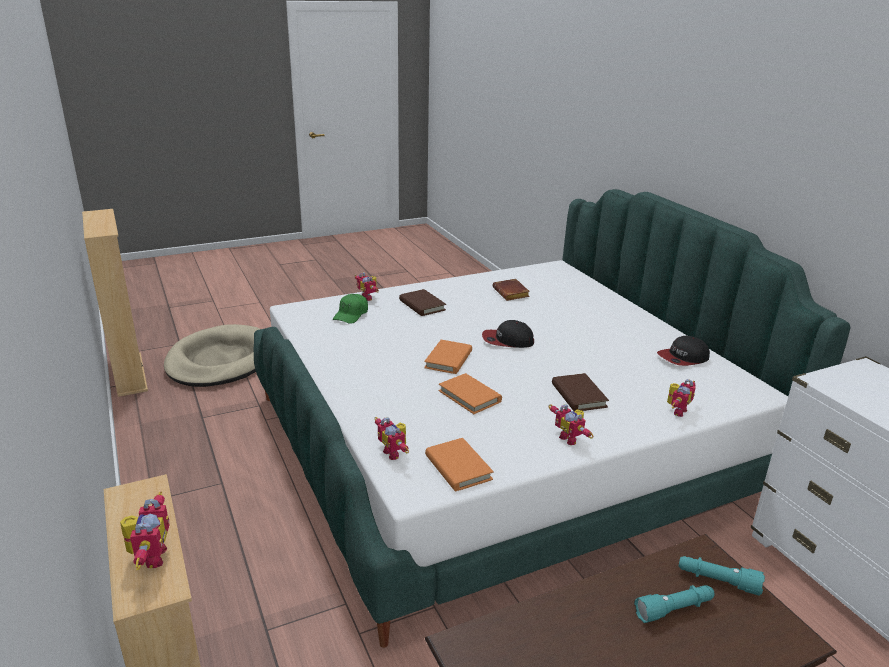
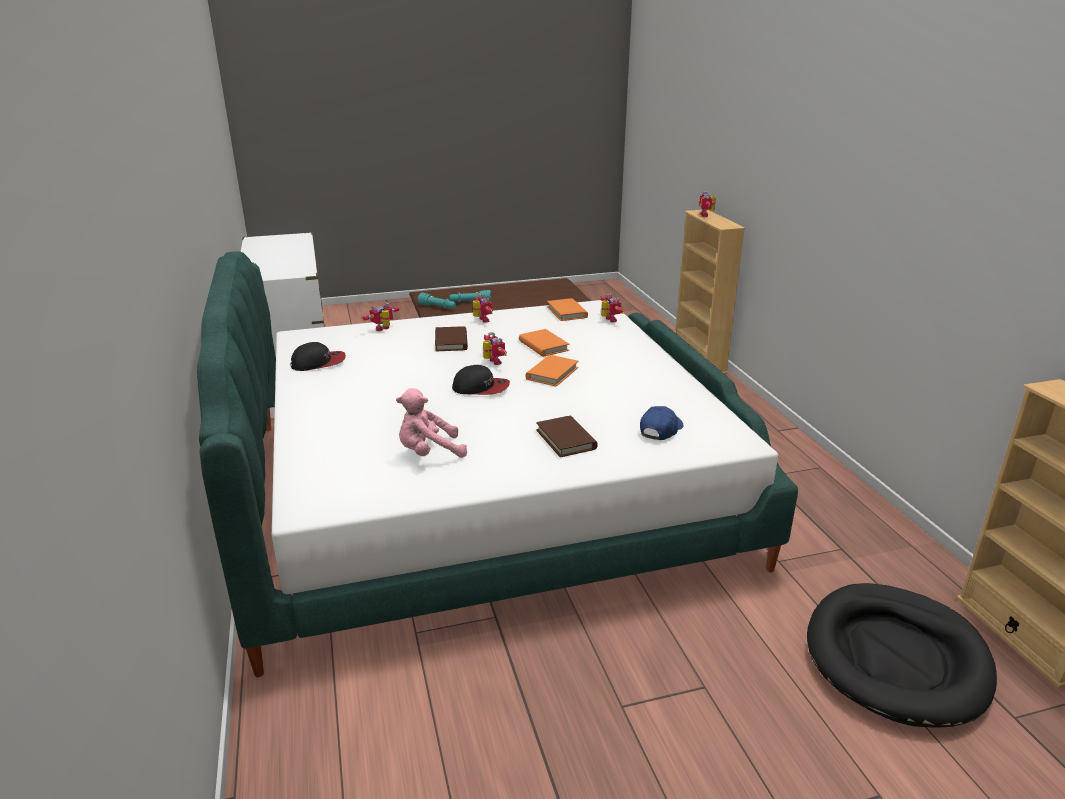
camera: 170 degrees left, 0 degrees up
beige dog bed [164,324,260,387] -> black dog bed [807,583,997,728]
green cap [333,294,368,324] -> blue cap [640,406,684,440]
toy robot [355,272,379,301] -> toy robot moved to [483,332,507,365]
brown book [492,279,530,301] -> pink plush toy [396,388,467,458]

